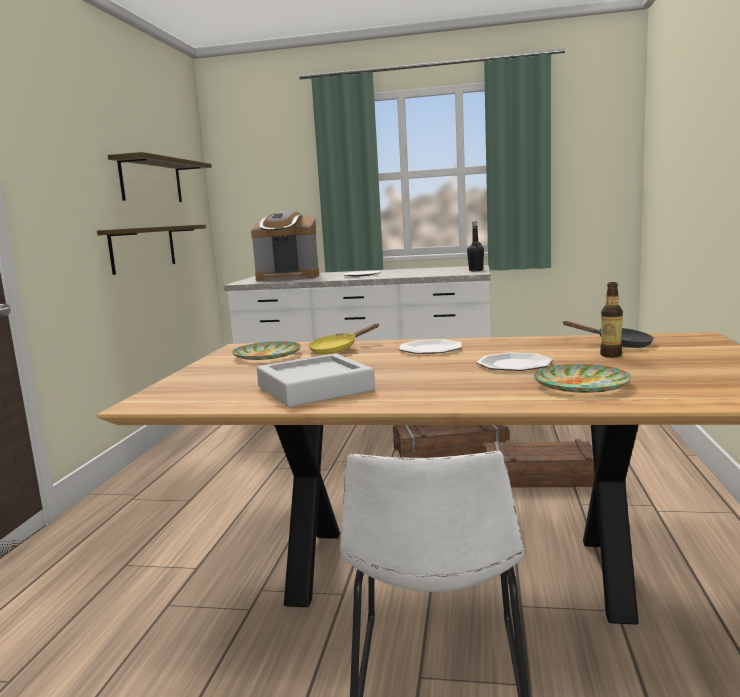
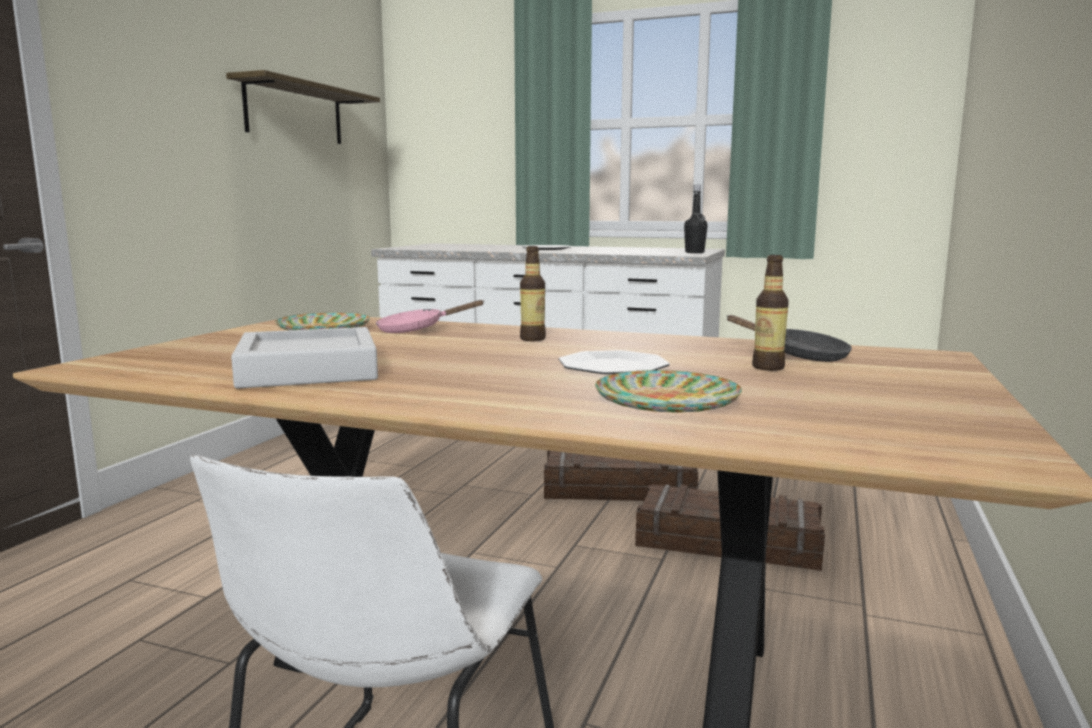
camera: 10 degrees right, 0 degrees up
shelf [97,224,206,275] -> none
coffee machine [251,210,319,282] -> none
yellow frying pan [309,324,379,354] -> pink frying pan [376,300,484,333]
plate [399,339,462,354] -> bottle [520,246,546,341]

